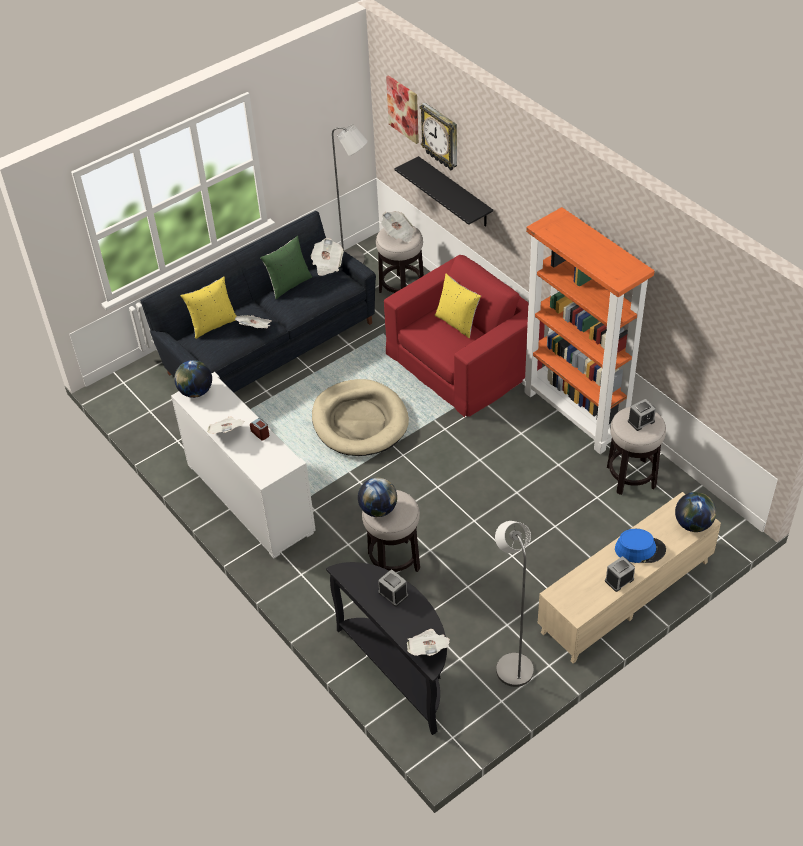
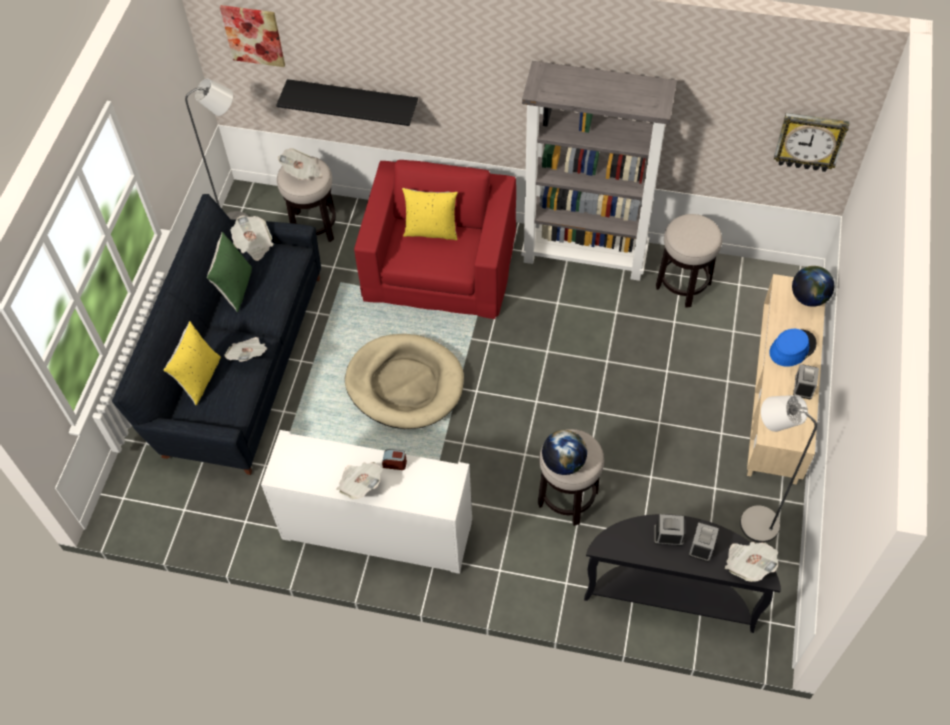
camera: 40 degrees left, 10 degrees up
globe [174,360,212,398] -> none
wall clock [420,102,457,170] -> wall clock moved to [774,113,849,172]
orange bookcase [522,207,655,454] -> grey bookcase [521,61,677,281]
alarm clock [628,399,656,431] -> alarm clock moved to [689,522,719,562]

